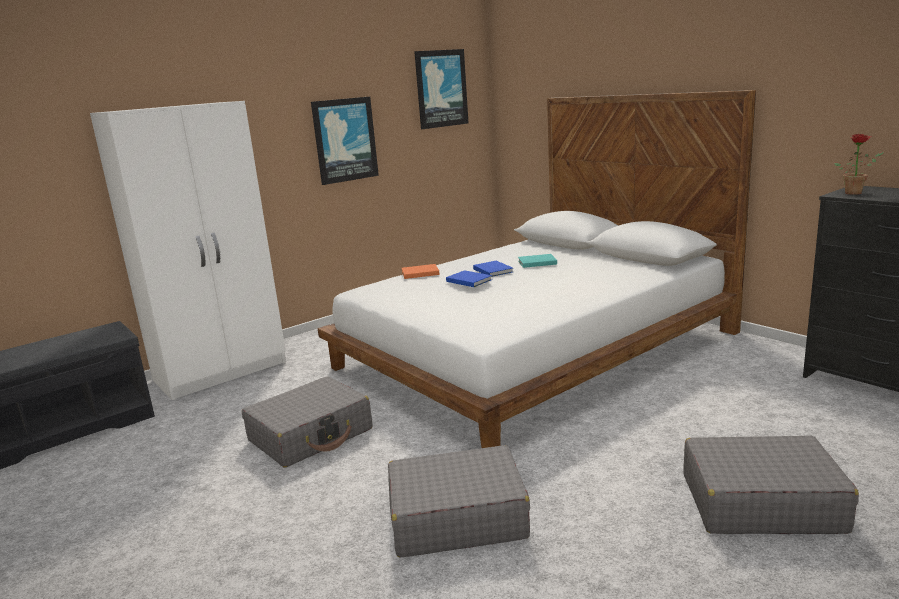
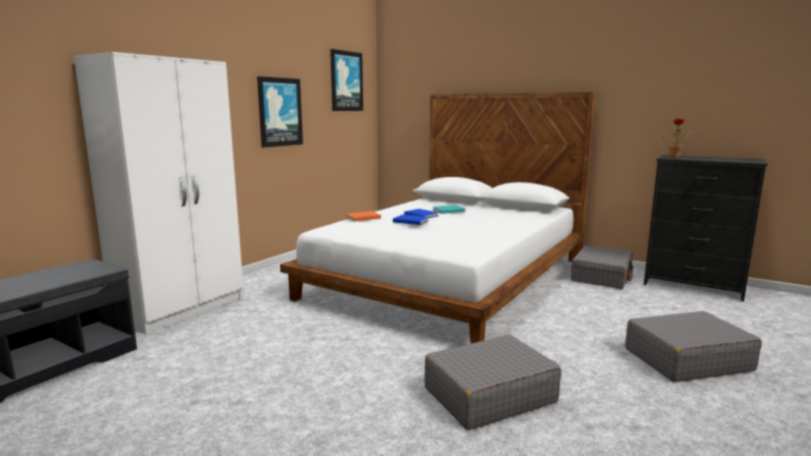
camera: 20 degrees left, 5 degrees down
grey suitcase [242,376,373,468] -> grey suitcase moved to [571,245,633,289]

